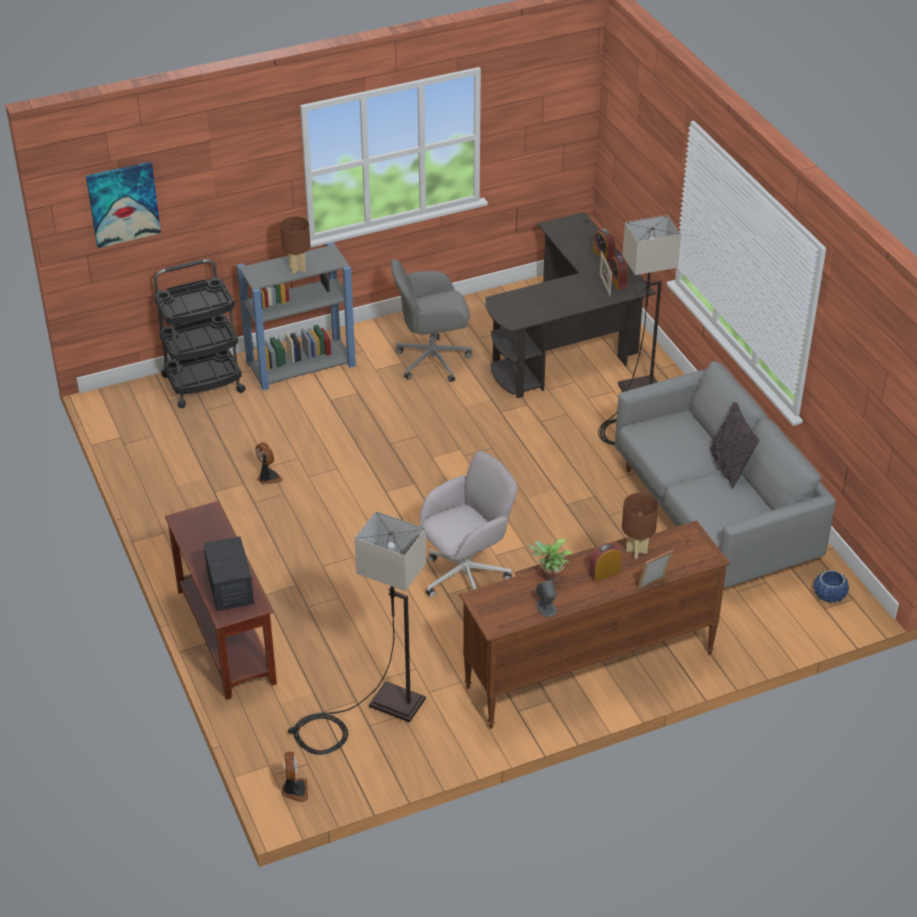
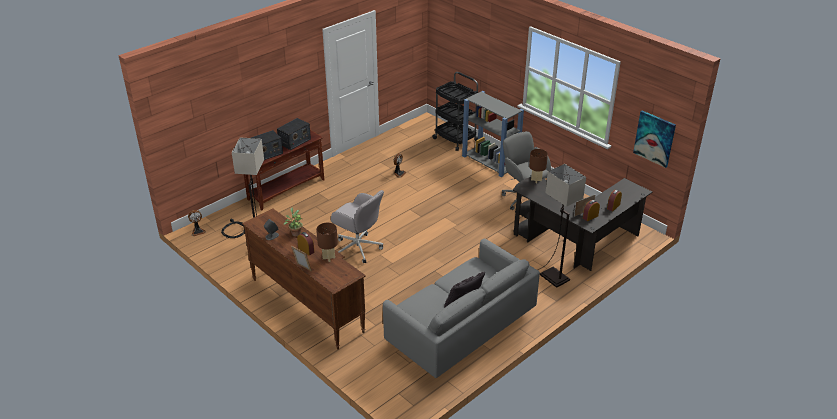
camera: 70 degrees right, 5 degrees down
picture [86,162,161,248] -> picture moved to [633,111,676,168]
brown table lamp [280,216,310,274] -> brown table lamp moved to [529,149,548,183]
blue planter [813,570,849,603] -> none
none -> radio [277,118,311,150]

